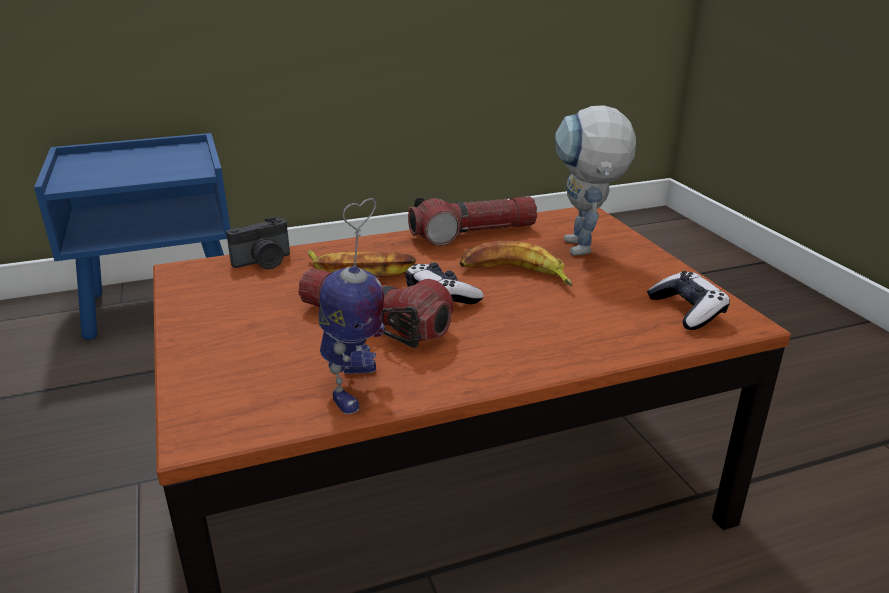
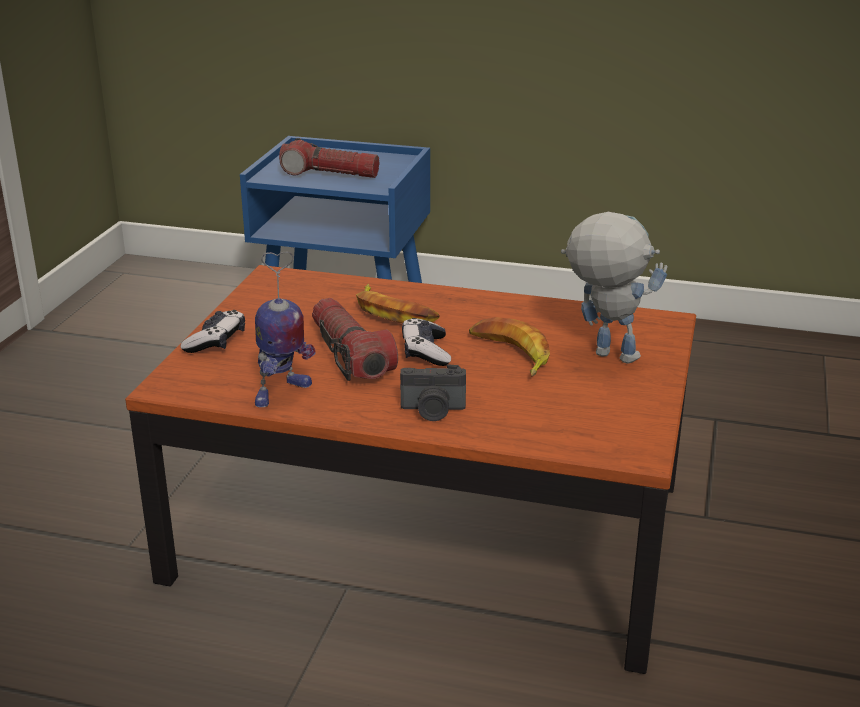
camera: 35 degrees right, 0 degrees up
camera [226,217,290,269] -> camera moved to [400,364,466,421]
flashlight [408,196,537,246] -> flashlight moved to [279,138,380,178]
toy robot [555,105,636,256] -> toy robot turned 90 degrees clockwise [561,212,668,364]
game controller [647,271,730,330] -> game controller moved to [181,310,245,353]

